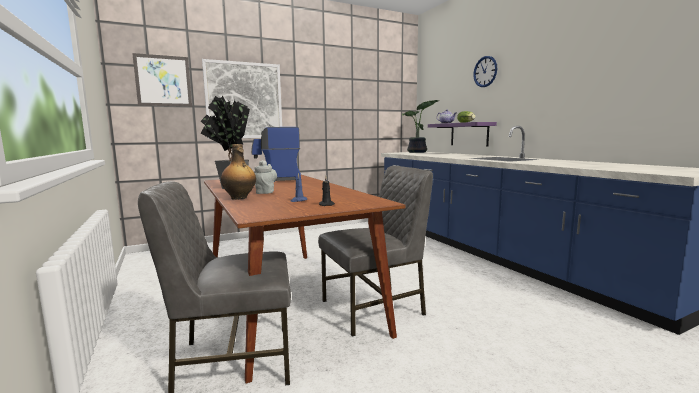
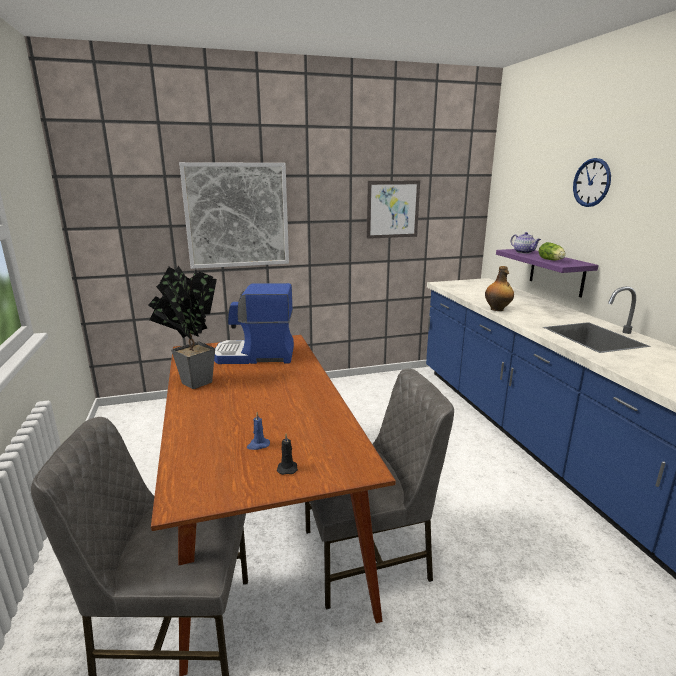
camera: 10 degrees right, 10 degrees up
picture [132,53,192,107] -> picture moved to [366,180,420,239]
bottle [221,144,256,200] -> bottle moved to [485,266,514,311]
grey teapot [254,160,277,194] -> none
potted plant [402,100,439,153] -> none

